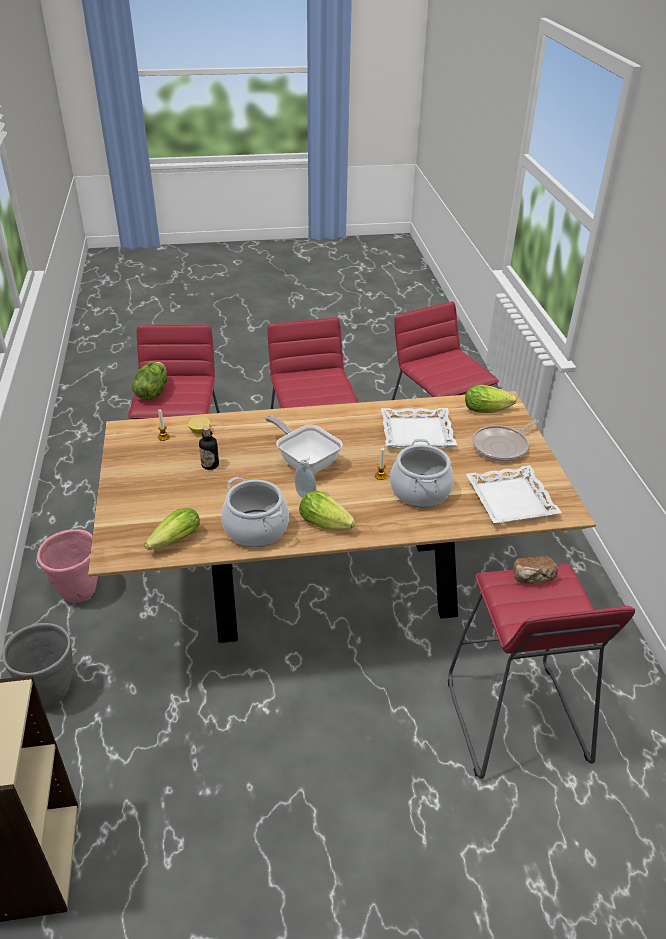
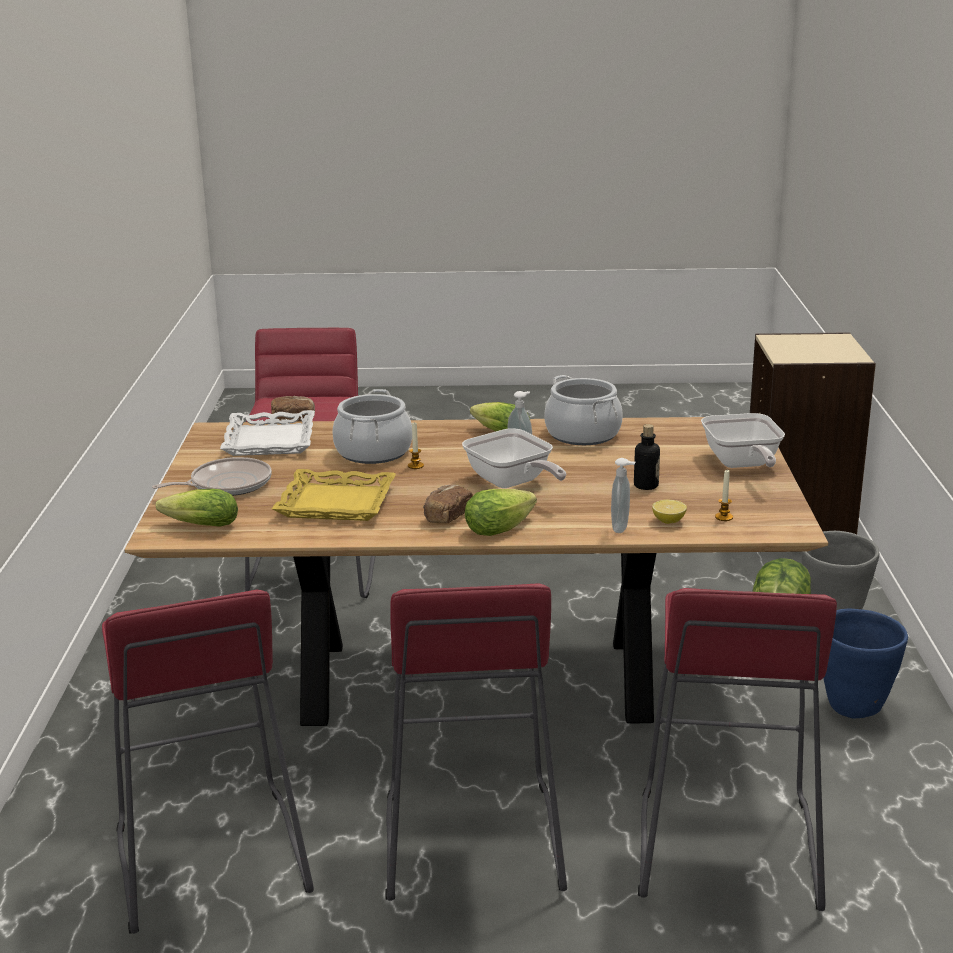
camera: 170 degrees left, 15 degrees down
pink planter [37,529,98,603] -> blue planter [824,609,908,719]
lettuce [144,508,200,550] -> lettuce moved to [465,489,537,536]
white tray [381,408,457,449] -> yellow tray [272,469,396,521]
none -> bread [423,485,473,523]
none -> soap dispenser [611,458,636,533]
none -> frying pan [701,413,785,468]

